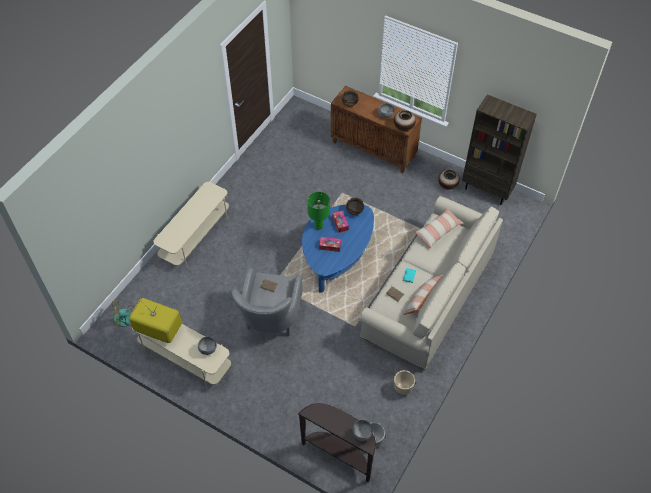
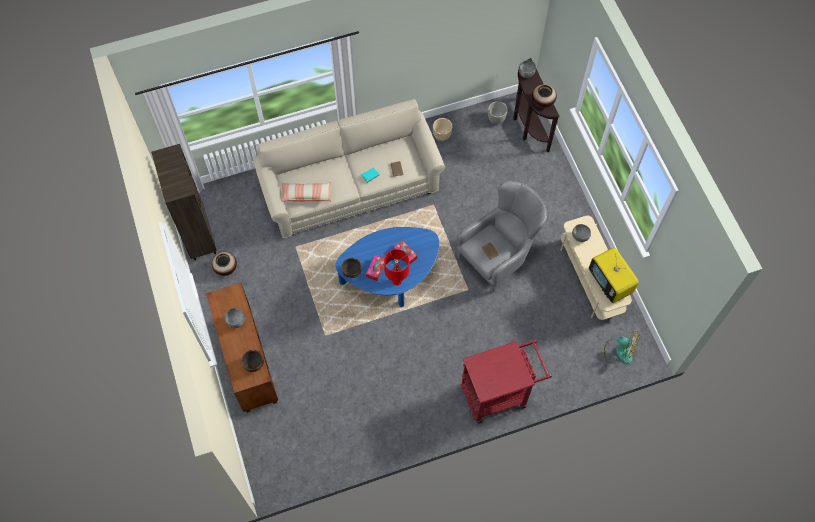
camera: 140 degrees left, 10 degrees up
beige tv stand [153,182,229,267] -> red cart [461,340,552,423]
green table lamp [307,192,330,230] -> red table lamp [384,249,409,285]
vase [394,110,416,131] -> vase moved to [532,84,557,108]
pillow [403,275,443,315] -> none

